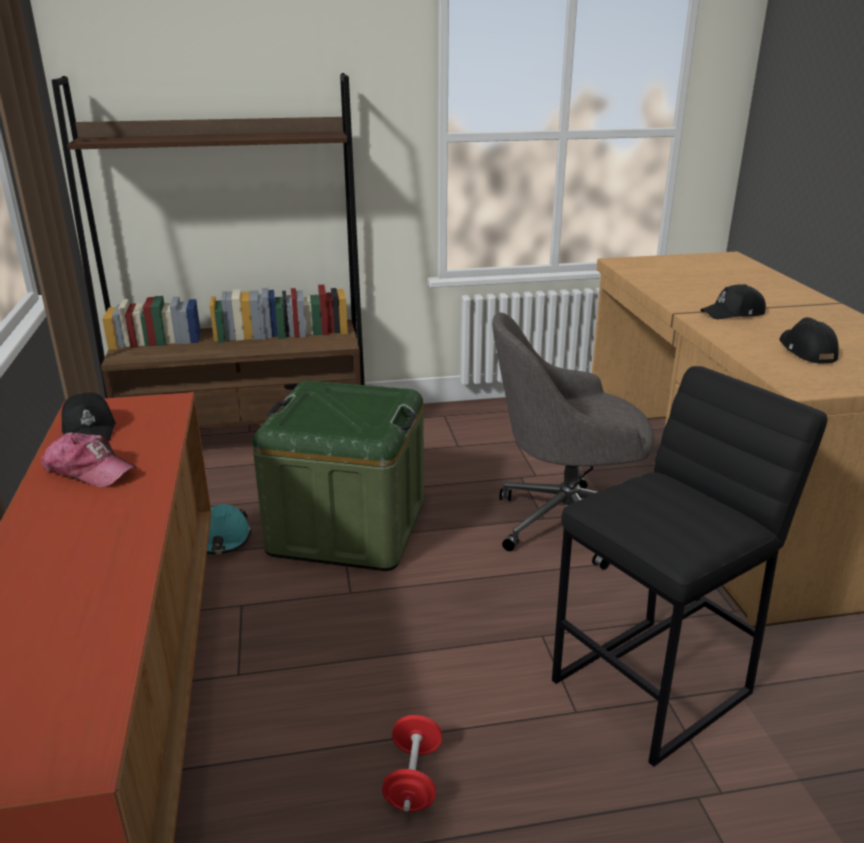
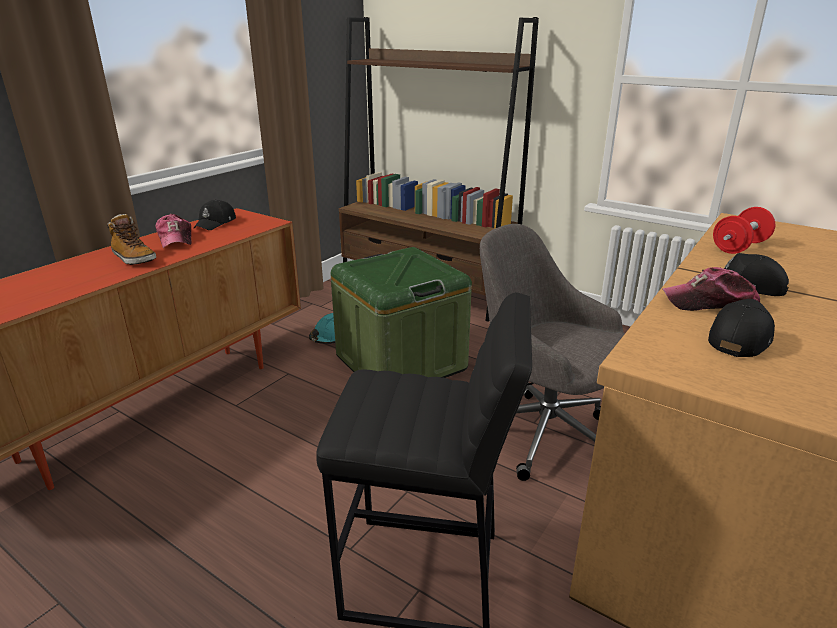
camera: 45 degrees right, 0 degrees up
red dumbbell [382,715,442,812] -> red dumbbell moved to [713,207,775,254]
none -> boot [107,214,156,265]
none -> cap [663,267,760,311]

